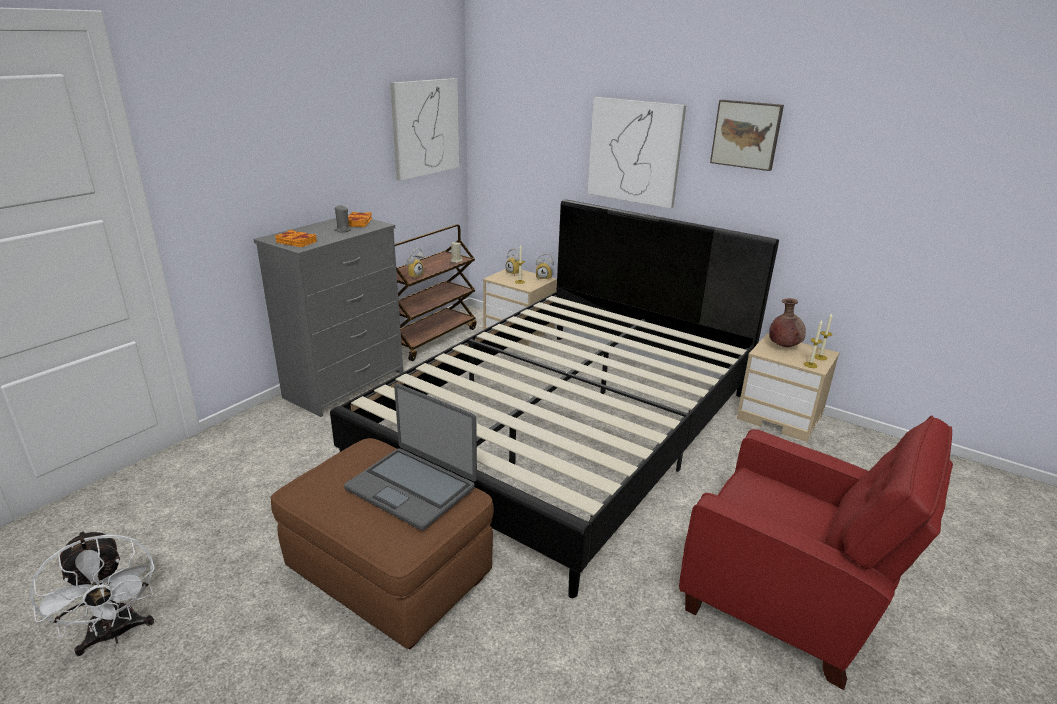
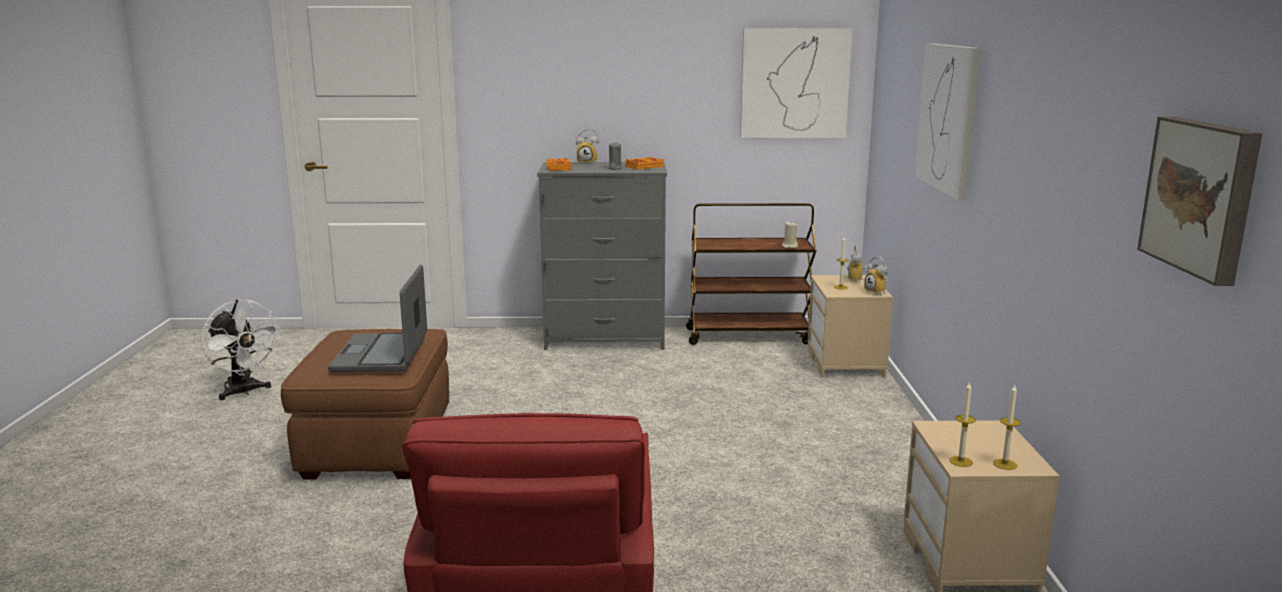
camera: 55 degrees right, 10 degrees down
white fan [29,531,155,656] -> white fan turned 60 degrees counterclockwise [201,299,282,400]
black bed [330,199,779,598] -> none
alarm clock [405,248,424,279] -> alarm clock moved to [576,129,599,164]
picture [710,100,784,171] -> picture moved to [1137,116,1263,286]
brown vase [769,298,806,347] -> none

